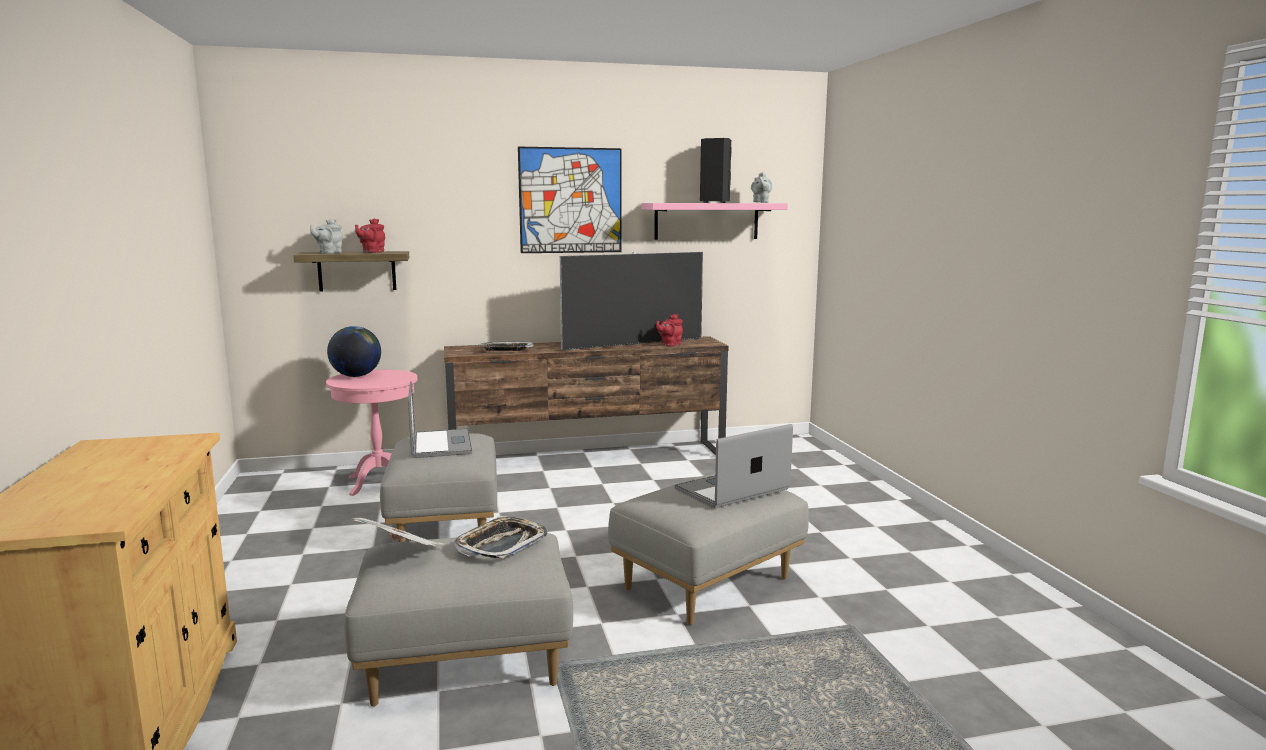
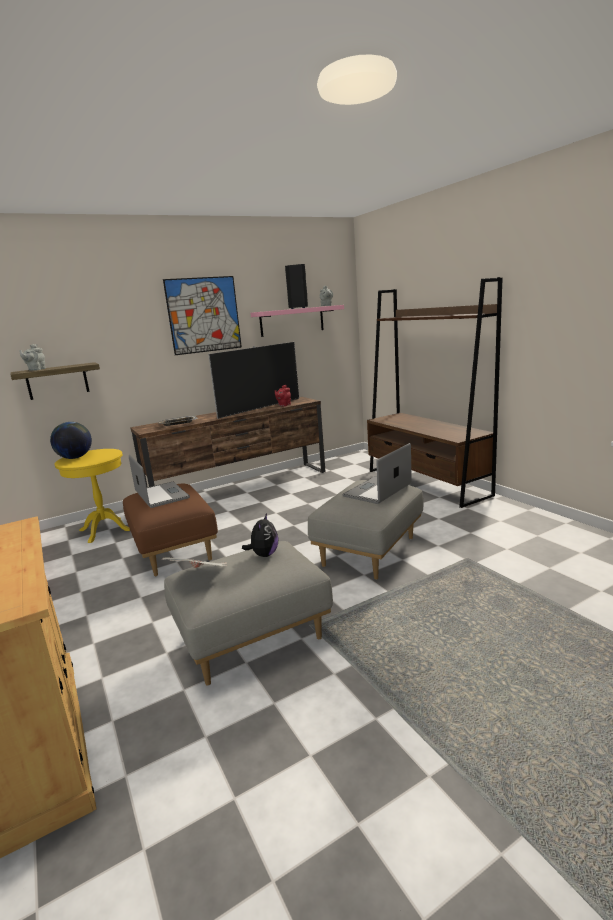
camera: 15 degrees left, 5 degrees up
pink side table [326,370,417,496] -> yellow side table [54,449,130,543]
red teapot [355,219,385,253] -> none
grey ottoman [380,433,497,542] -> brown ottoman [123,483,218,576]
tray [454,516,548,559] -> plush toy [242,513,279,557]
none -> brown bookcase [367,277,503,508]

